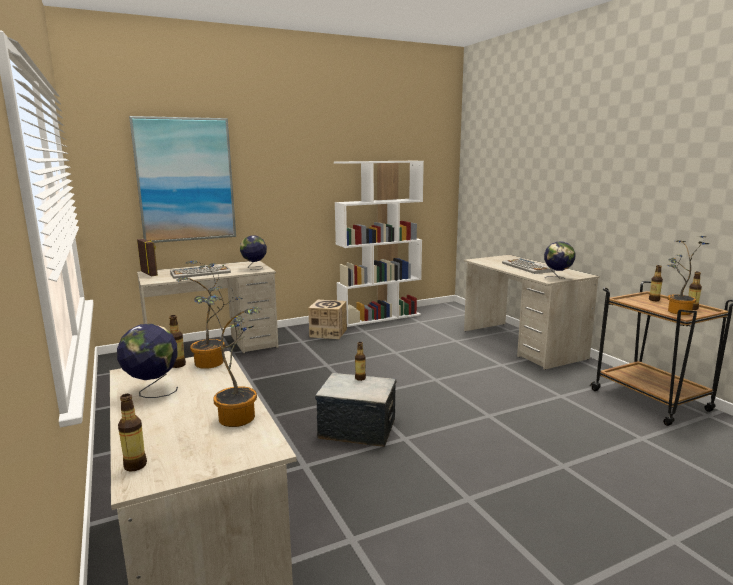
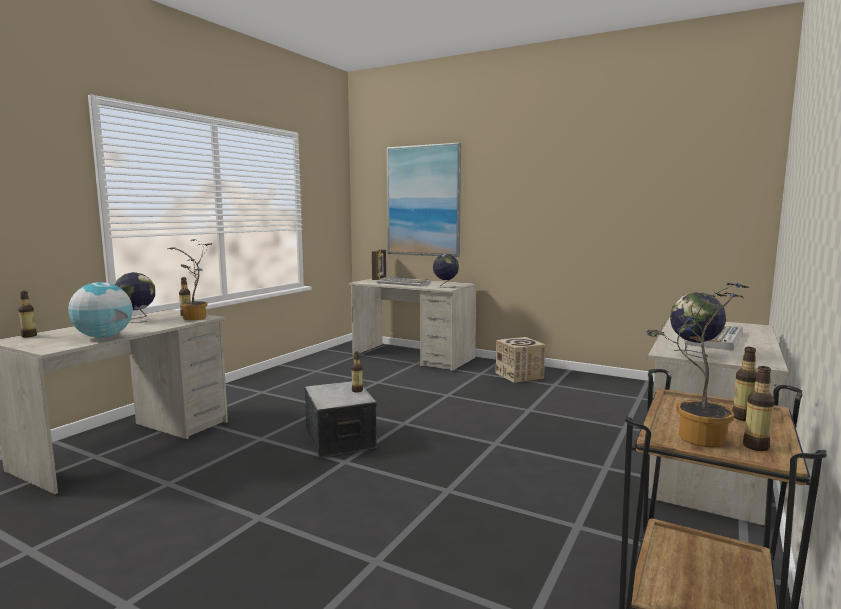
camera: 55 degrees right, 5 degrees down
potted plant [194,295,261,427] -> globe [68,282,133,338]
white bookcase [334,161,424,327] -> none

